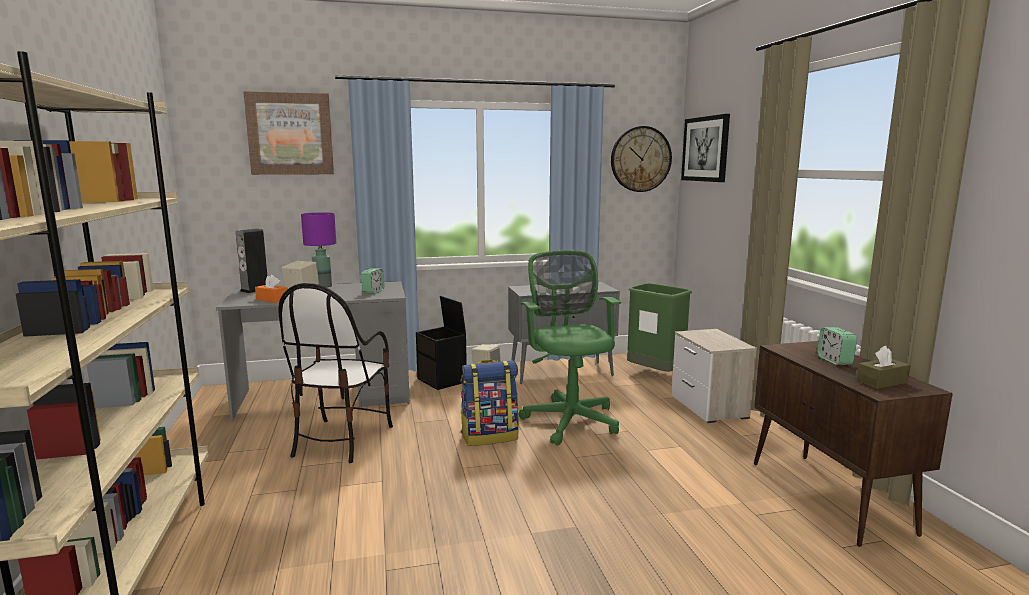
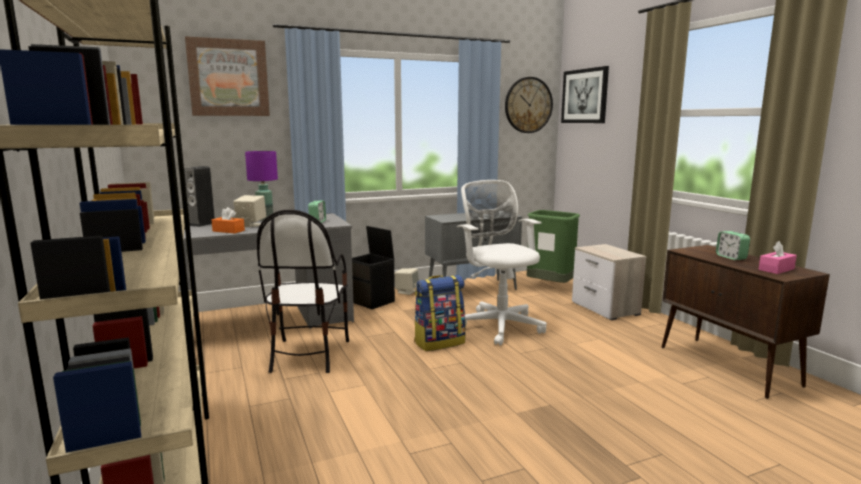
camera: 10 degrees left, 0 degrees up
green office chair [519,250,621,446] -> white office chair [457,180,547,346]
brown tissue box [856,346,910,389] -> pink tissue box [758,241,797,274]

